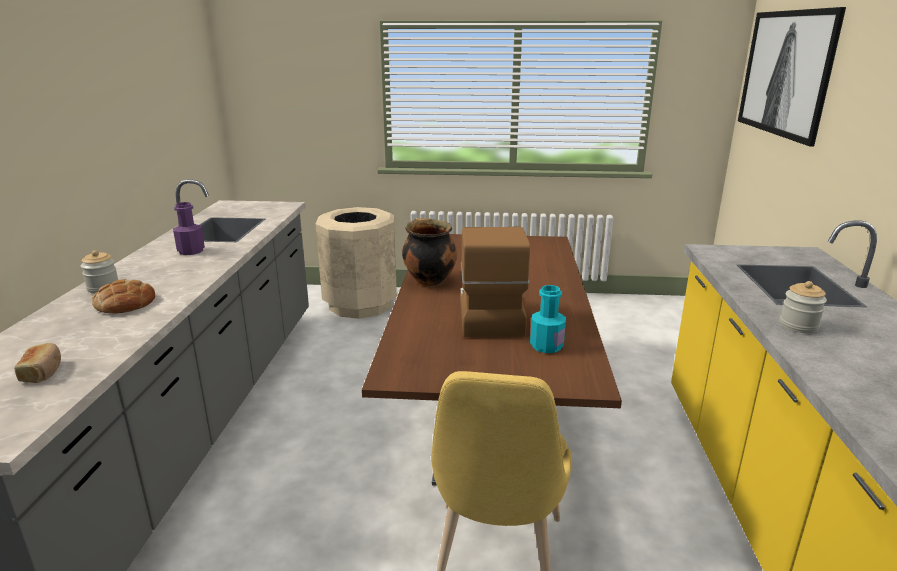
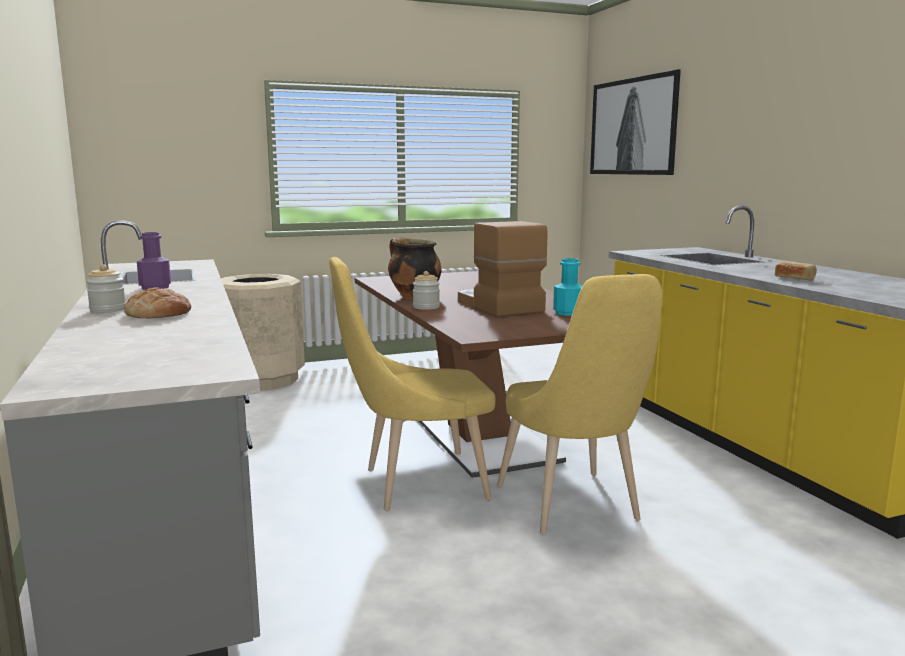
camera: 25 degrees left, 10 degrees down
bread [14,343,61,383] -> bread moved to [775,261,817,281]
jar [780,281,827,333] -> jar moved to [413,271,440,310]
none -> yellow chair [329,257,495,511]

